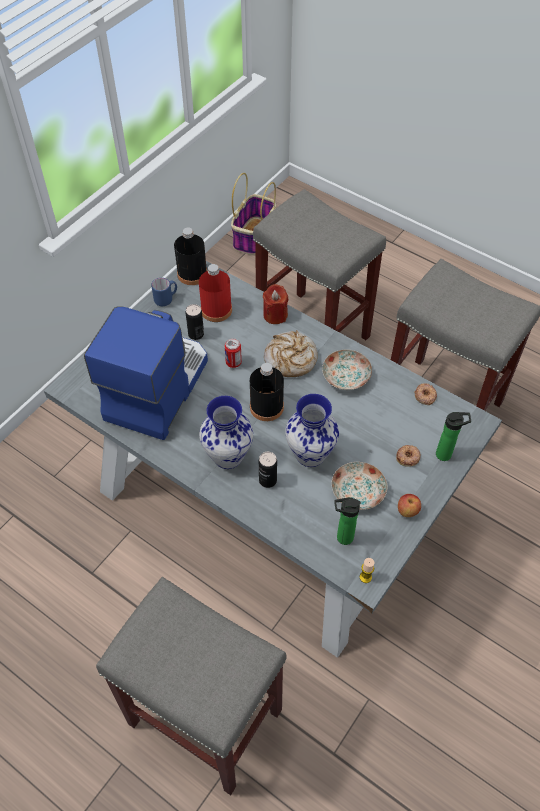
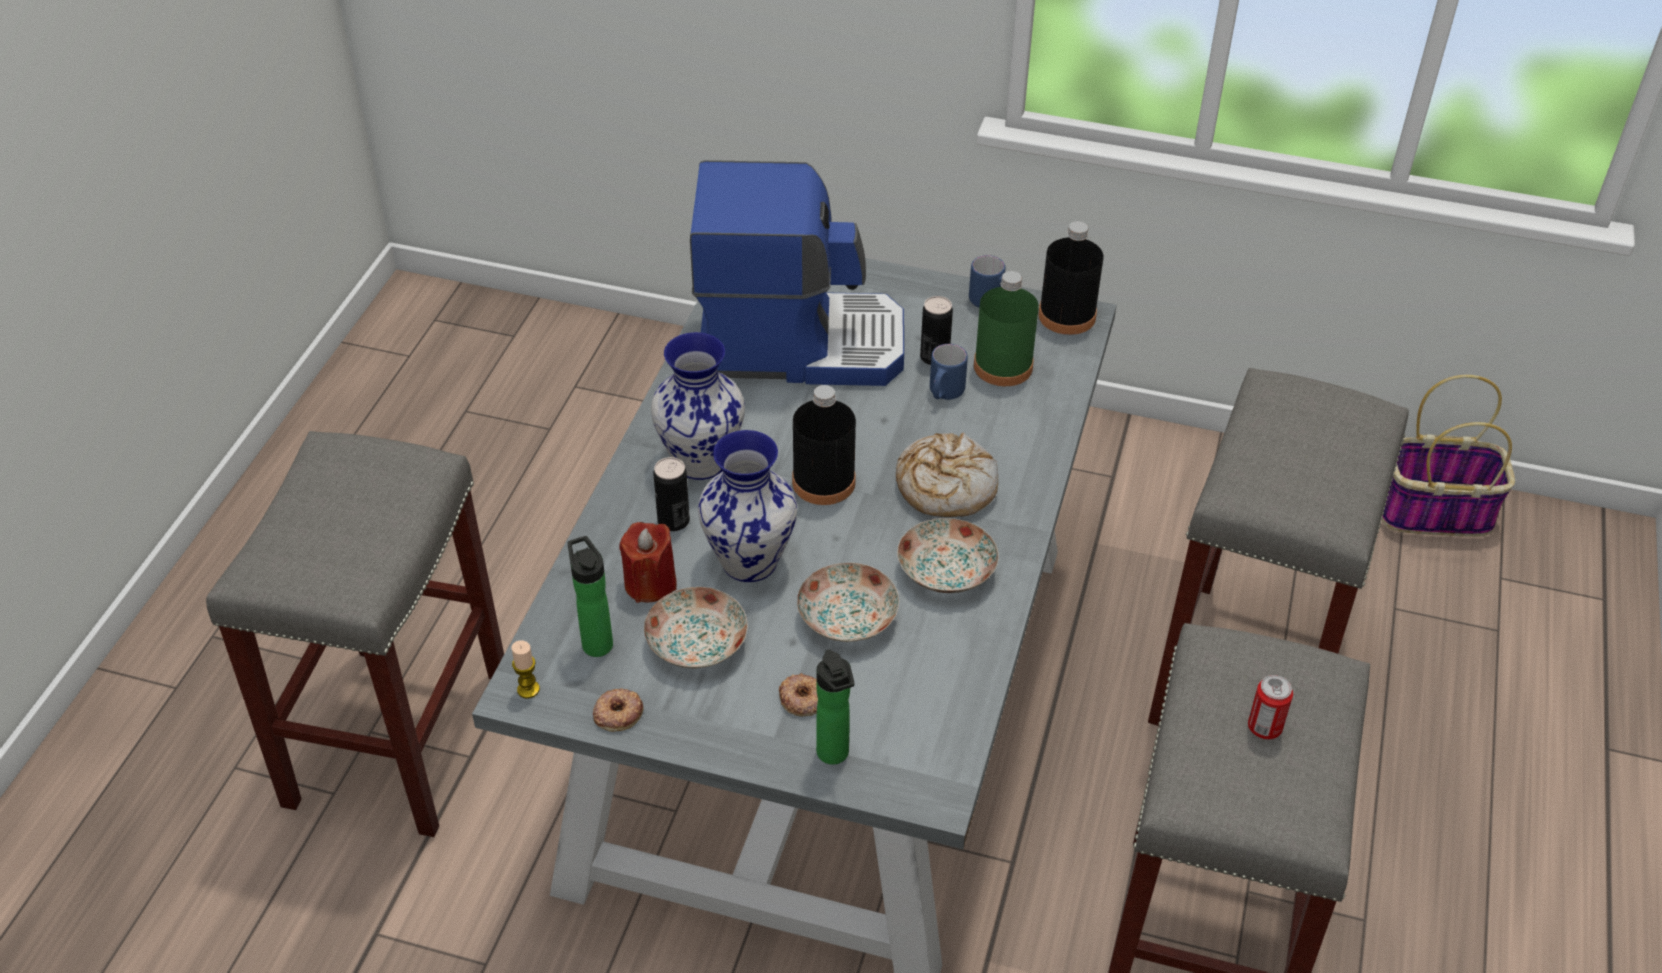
camera: 70 degrees right, 10 degrees down
red bottle [199,264,232,322] -> green bottle [974,271,1039,386]
can [225,338,242,368] -> can moved to [1248,675,1293,739]
red candle [263,284,288,324] -> red candle moved to [619,522,677,603]
apple [398,494,421,517] -> none
donut [414,383,437,405] -> donut moved to [593,688,644,732]
none -> plate [797,563,899,642]
none -> blue mug [930,344,968,400]

